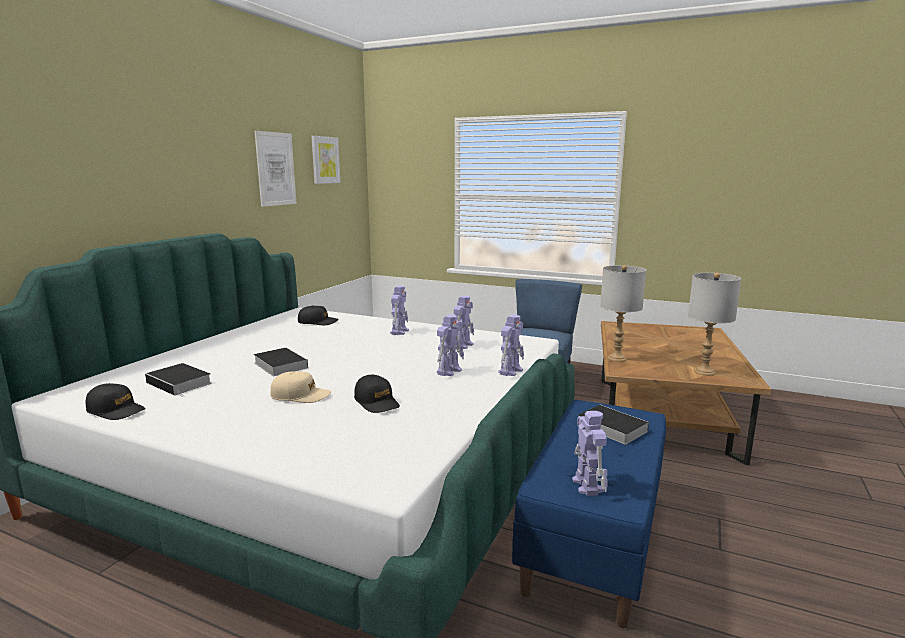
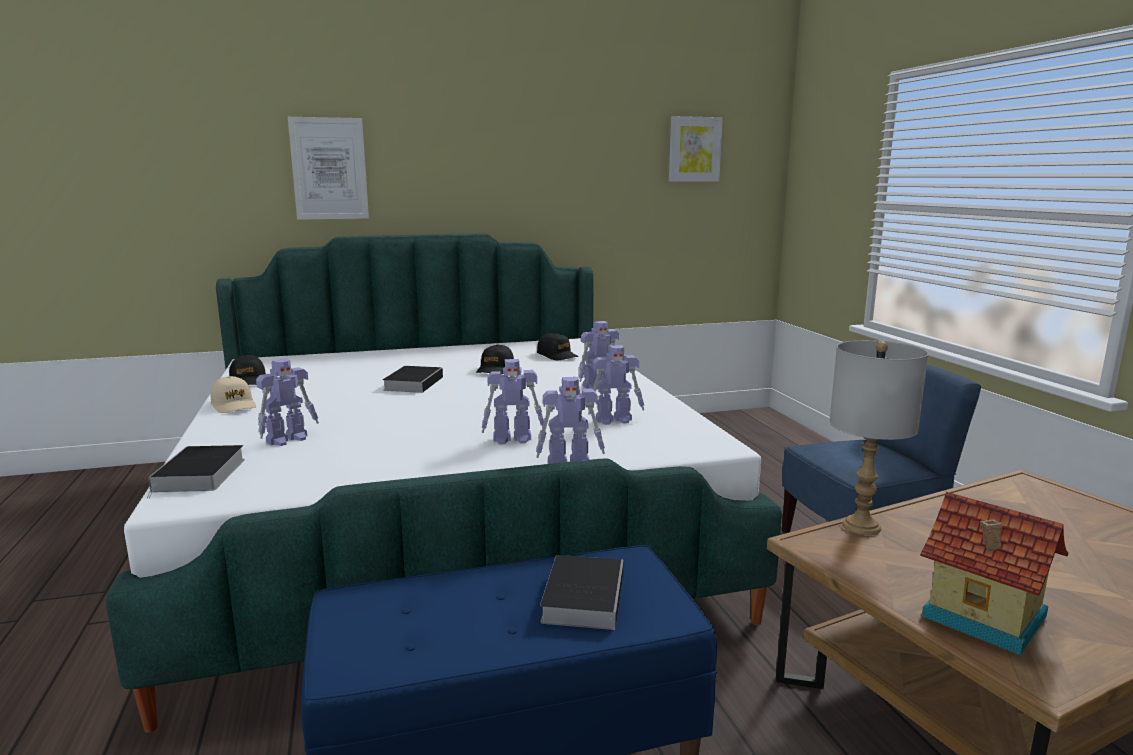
camera: 50 degrees right, 0 degrees up
book [145,363,212,397] -> book moved to [147,445,245,499]
picture [255,131,296,207] -> picture moved to [288,117,369,220]
beige cap [270,371,331,403] -> beige cap moved to [211,376,256,413]
black cap [354,375,400,413] -> black cap moved to [476,345,514,374]
toy robot [572,411,608,496] -> toy robot moved to [256,358,319,446]
grey table lamp [688,273,741,376] -> toy house [920,492,1068,655]

